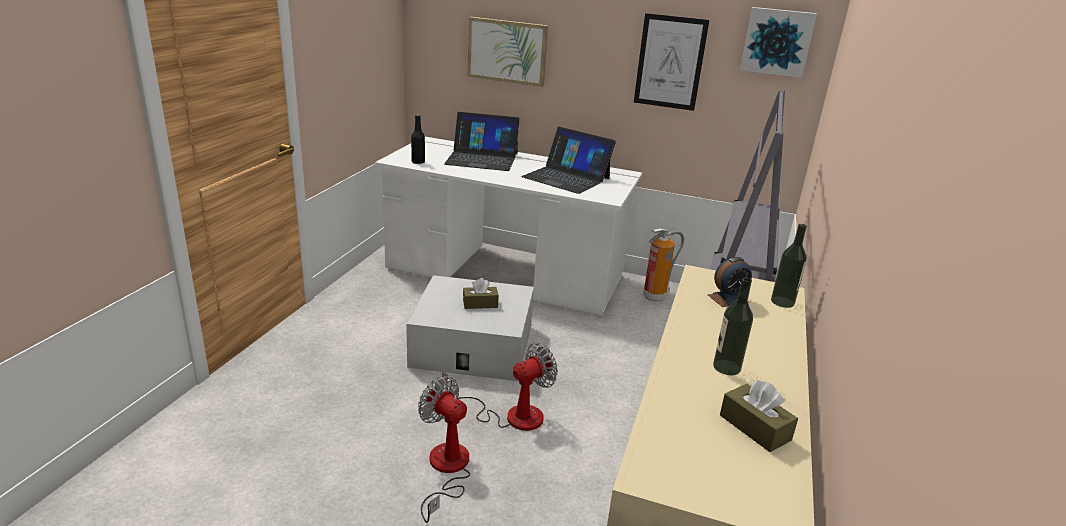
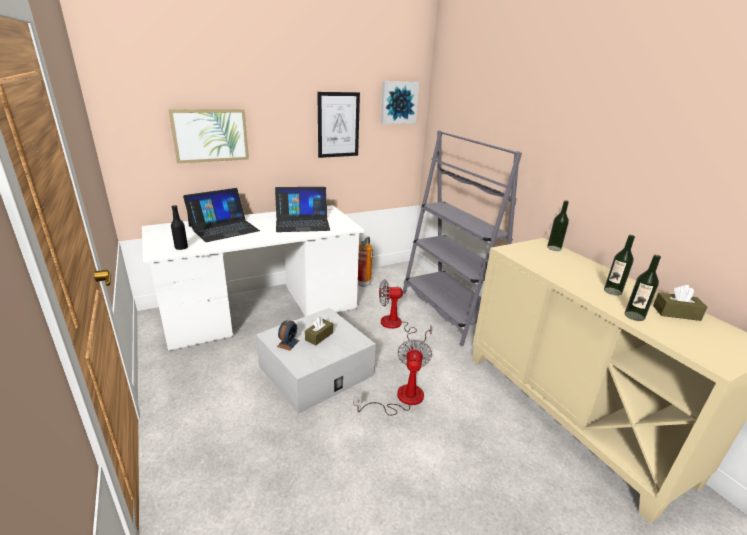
camera: 45 degrees left, 0 degrees up
fan [418,376,470,523] -> fan moved to [379,279,432,343]
alarm clock [708,257,752,307] -> alarm clock moved to [277,320,300,351]
none -> bottle [625,255,661,321]

